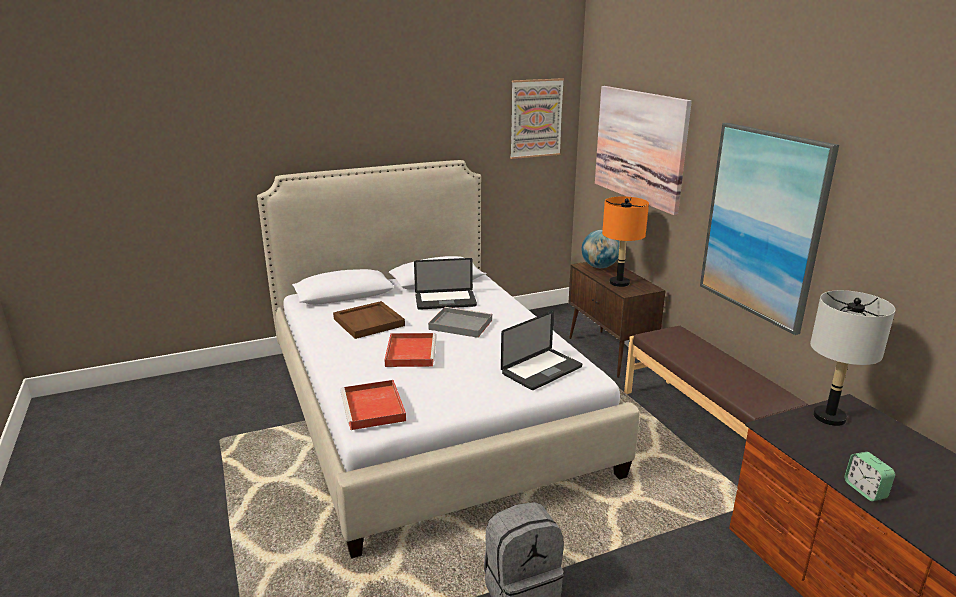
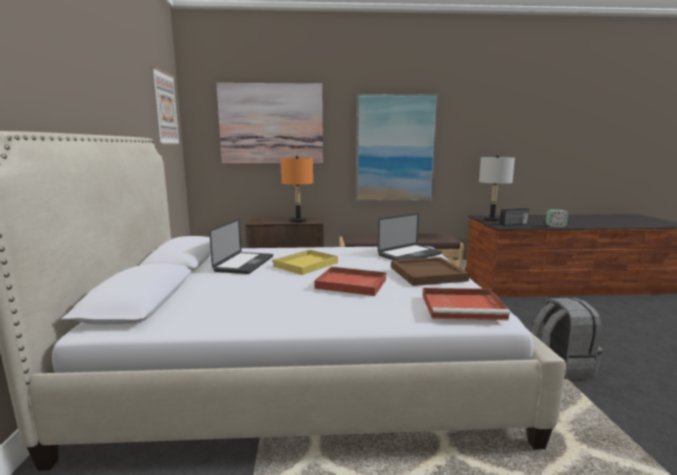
camera: 70 degrees left, 10 degrees down
brown tray [333,301,405,339] -> brown tray moved to [391,257,469,286]
grey tray [428,307,493,338] -> yellow tray [272,250,338,275]
laptop [501,311,582,390] -> laptop turned 75 degrees clockwise [377,213,442,260]
globe [581,230,620,268] -> none
none -> radio [500,208,529,226]

